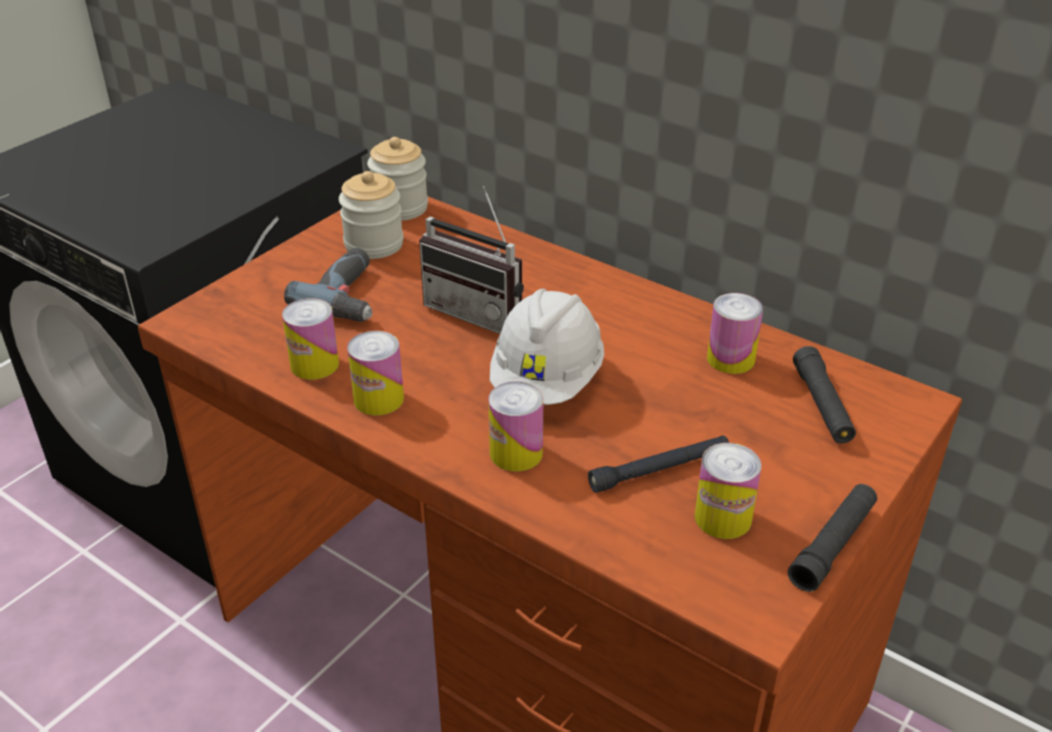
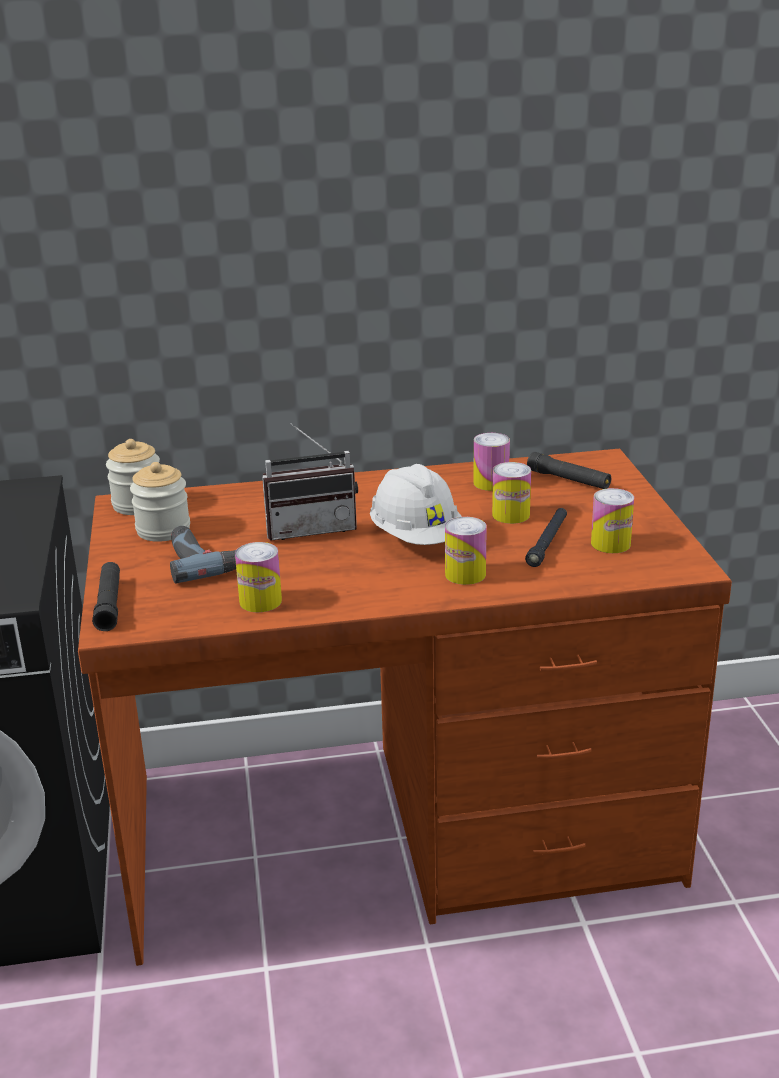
camera: 45 degrees left, 10 degrees down
can [347,331,404,415] -> can moved to [492,462,531,524]
black flashlight [787,484,877,592] -> black flashlight moved to [92,562,120,631]

